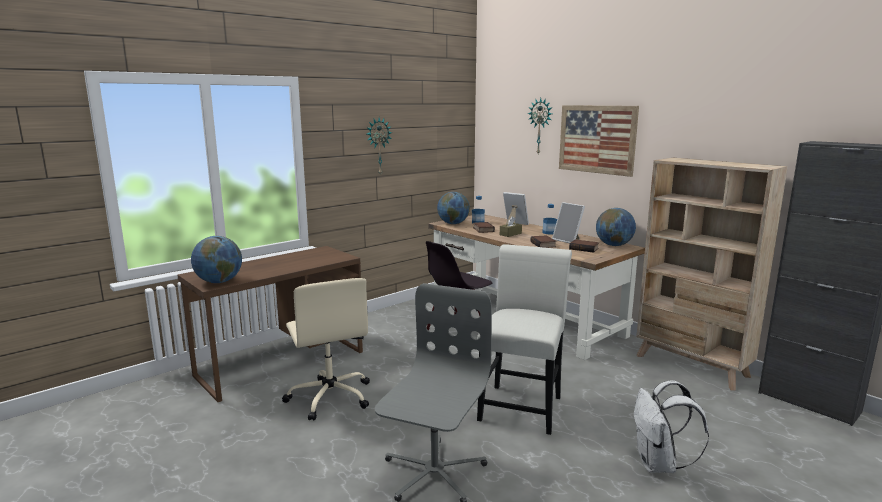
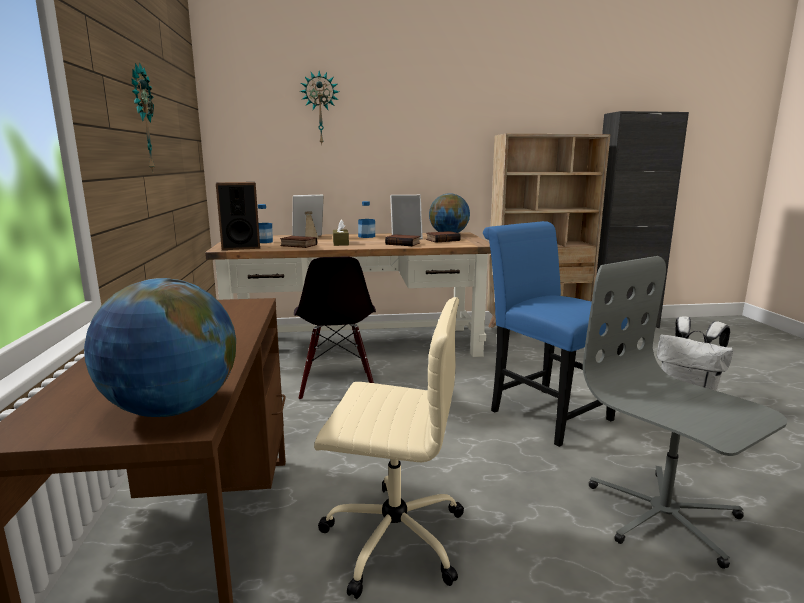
camera: 55 degrees left, 0 degrees up
globe [437,192,470,224] -> speaker [216,182,260,250]
white chair [477,244,572,435] -> blue chair [483,221,628,447]
picture [559,105,639,177] -> none

